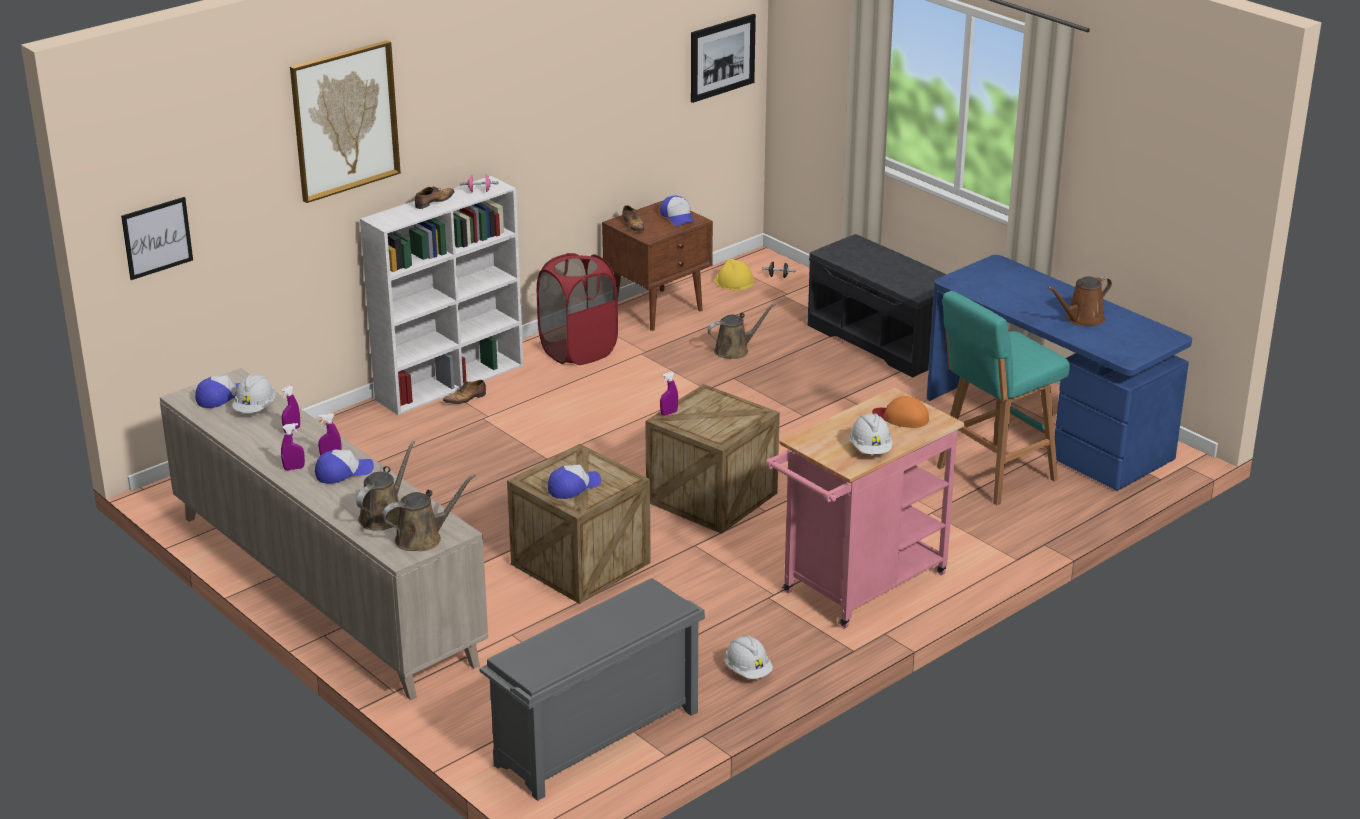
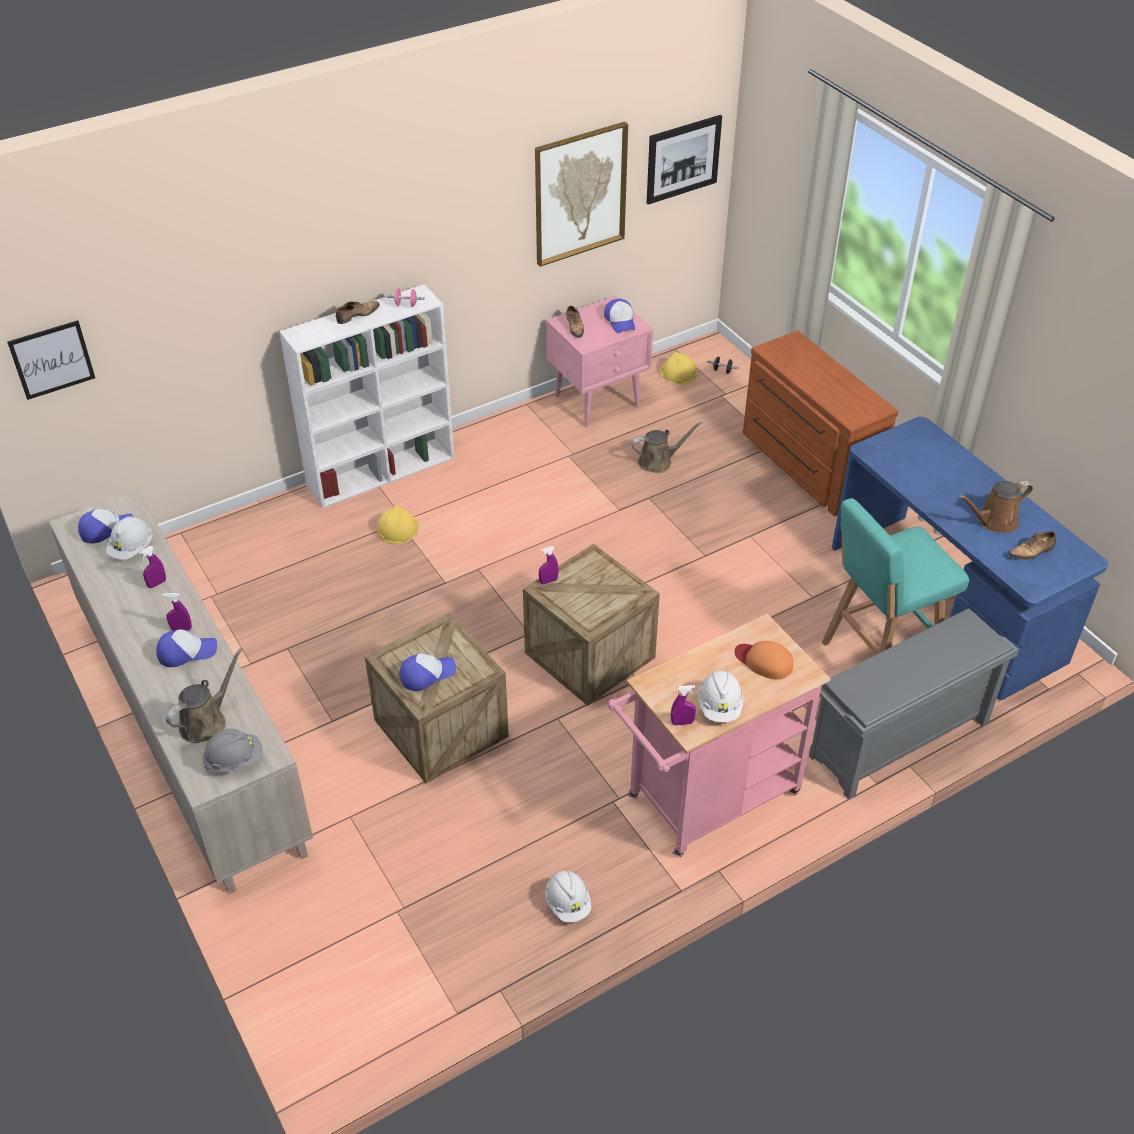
camera: 10 degrees right, 15 degrees up
purple spray bottle [281,423,305,470] -> purple spray bottle moved to [671,685,696,725]
picture [290,40,401,203] -> picture moved to [535,122,628,267]
brown watering can [382,474,476,551] -> grey hard hat [203,729,263,772]
shoe [443,380,486,404] -> shoe moved to [1008,531,1056,560]
grey shoe rack [479,578,705,801] -> grey shoe rack moved to [809,608,1019,800]
red laundry basket [537,253,618,365] -> none
brown nightstand [602,201,713,331] -> pink nightstand [546,296,653,427]
grey bench [808,234,947,377] -> brown dresser [743,330,898,516]
none -> yellow hard hat [377,506,419,544]

